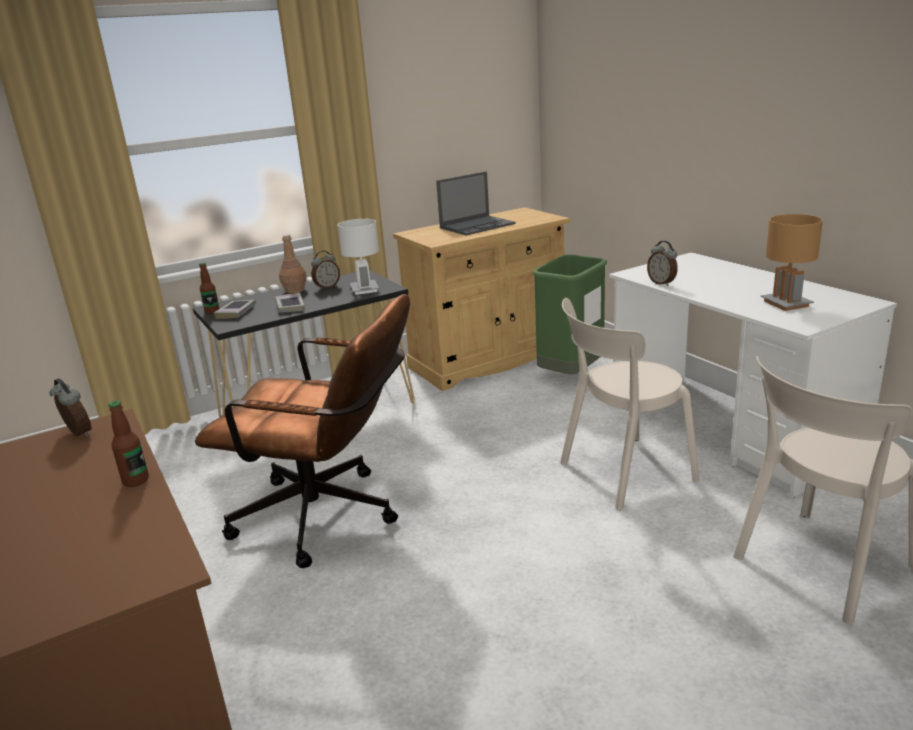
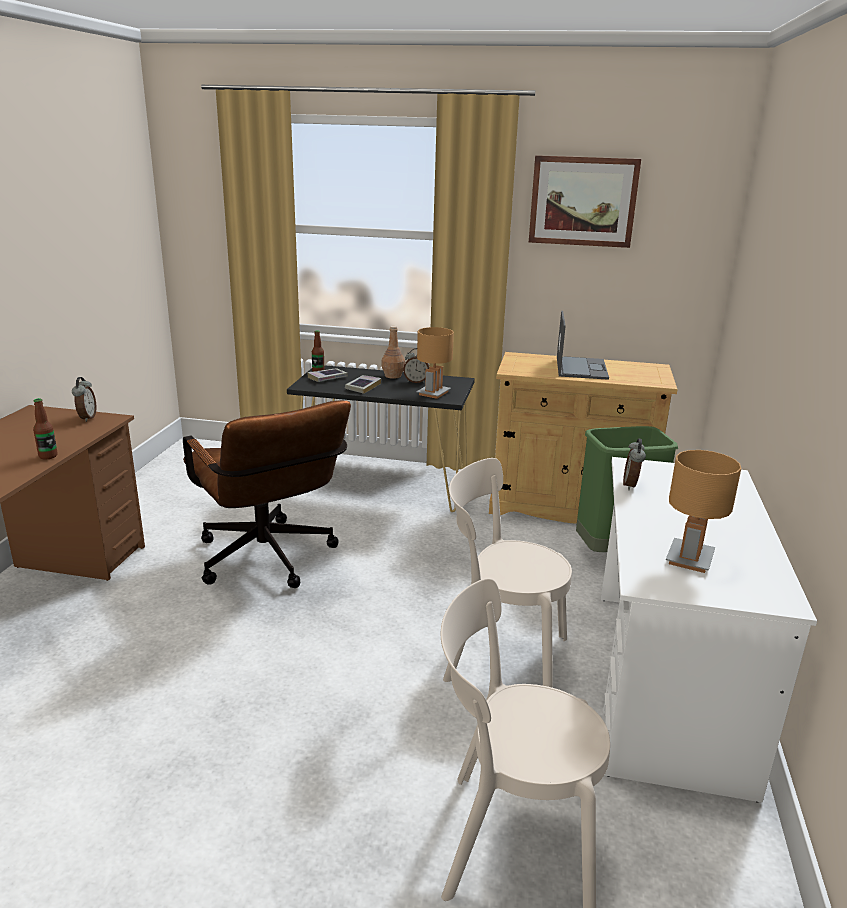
camera: 40 degrees right, 0 degrees up
white table lamp [337,219,379,295] -> brown table lamp [416,327,454,399]
laptop [436,171,516,235] -> laptop turned 90 degrees counterclockwise [557,311,609,380]
none -> picture [529,155,641,248]

